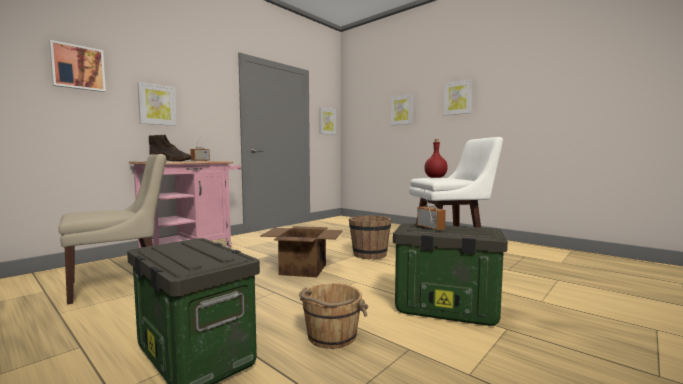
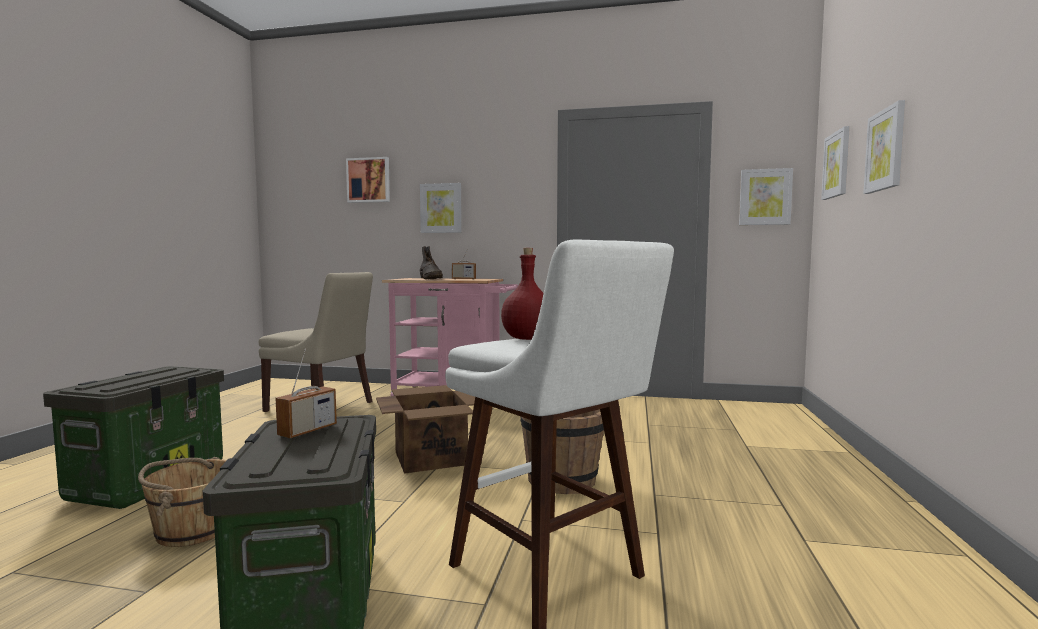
camera: 60 degrees right, 0 degrees up
picture [444,79,473,116] -> picture moved to [821,126,850,200]

